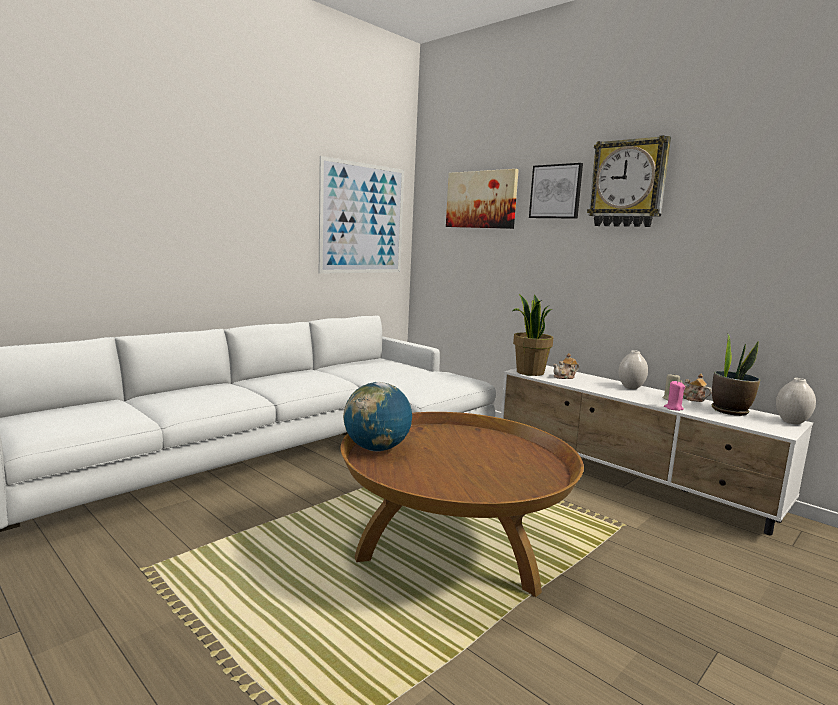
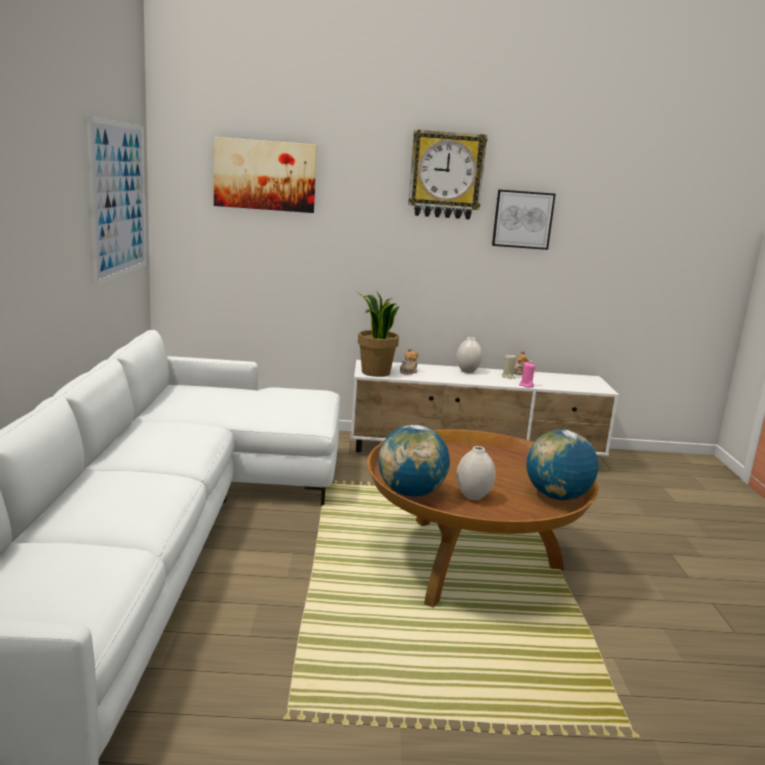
camera: 45 degrees left, 5 degrees up
picture [529,163,583,219] -> picture moved to [492,189,556,250]
potted plant [711,333,760,416] -> none
white vase [776,378,816,425] -> white vase moved to [456,446,495,500]
none -> globe [527,430,598,500]

